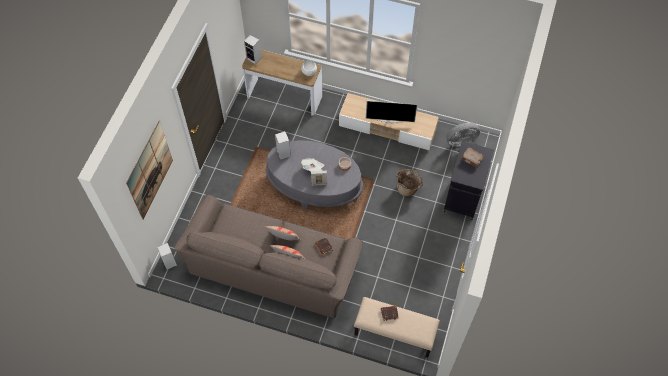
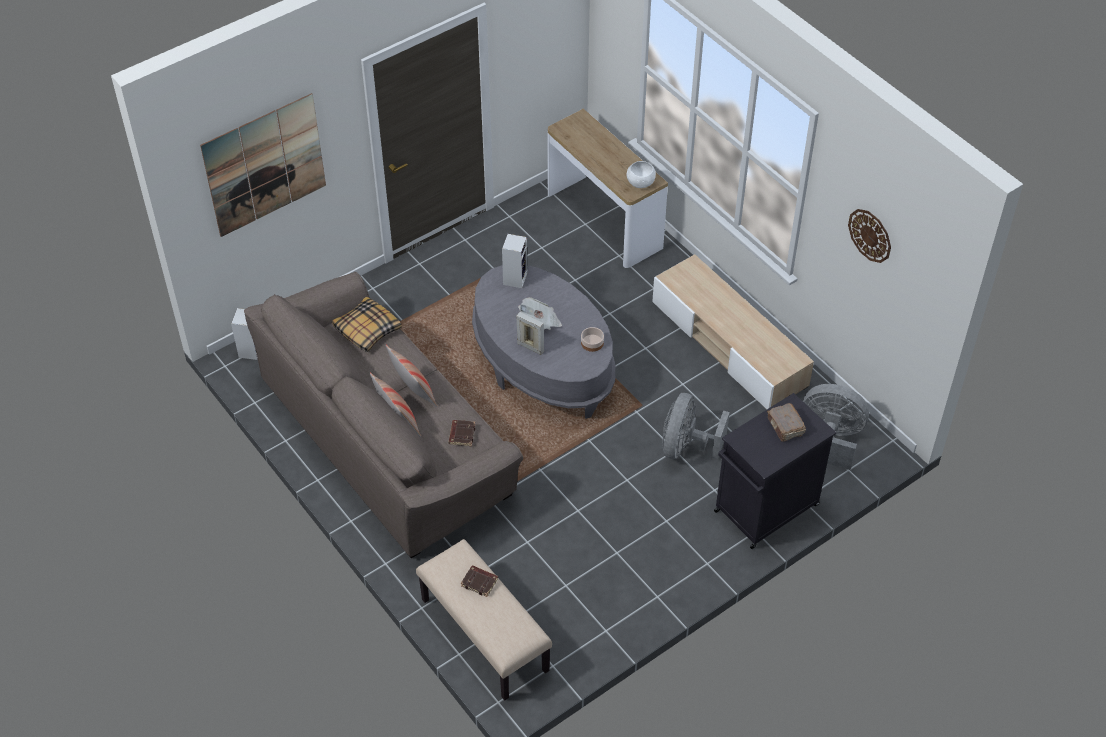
camera: 35 degrees right, 10 degrees down
speaker [244,35,262,64] -> none
television [366,101,418,123] -> none
basket [396,169,423,196] -> grey fan [662,393,730,459]
none -> pillow [332,297,402,352]
none -> wall clock [848,209,891,263]

